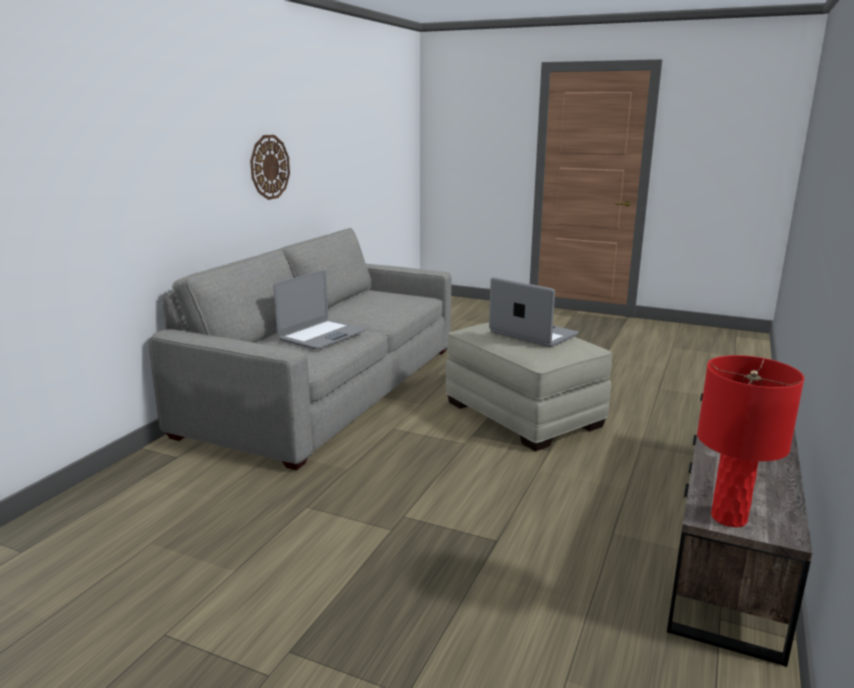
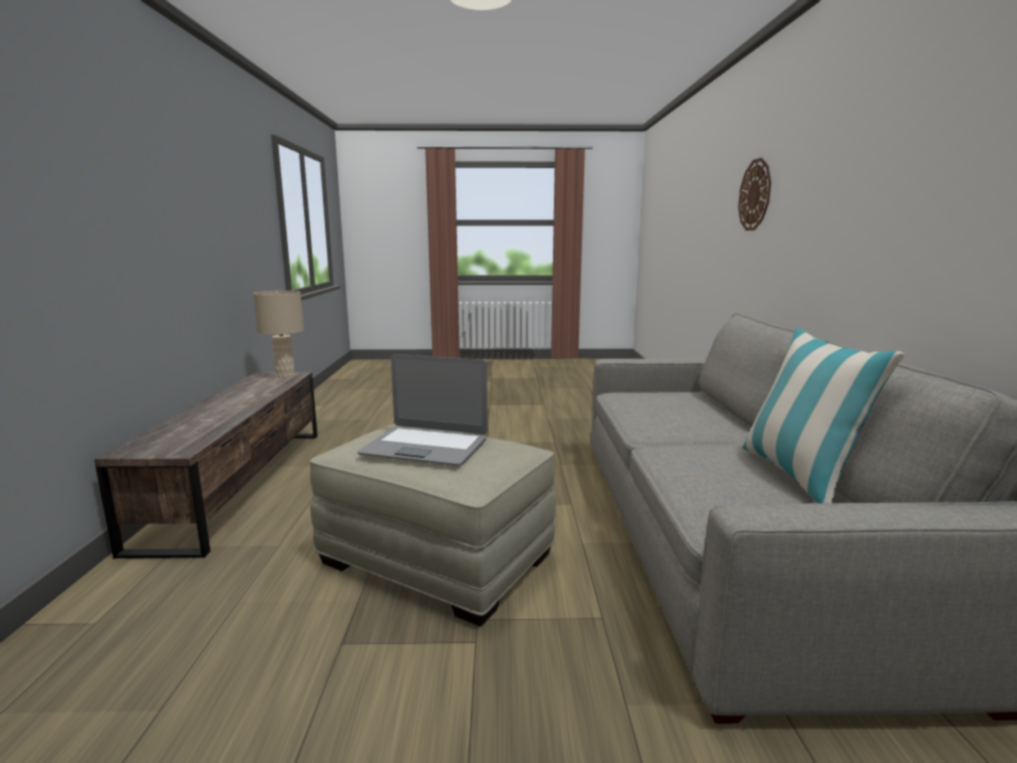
camera: 155 degrees right, 5 degrees down
wall clock [250,135,290,200] -> wall clock moved to [738,158,771,231]
laptop [273,270,366,349] -> none
red table lamp [697,355,804,527] -> beige table lamp [253,291,304,378]
none -> pillow [742,328,904,503]

